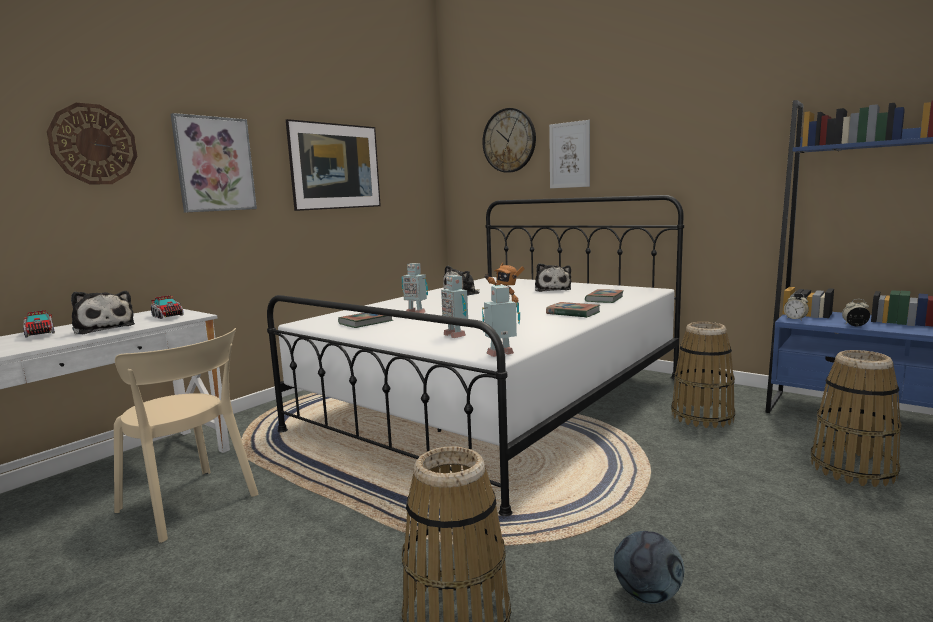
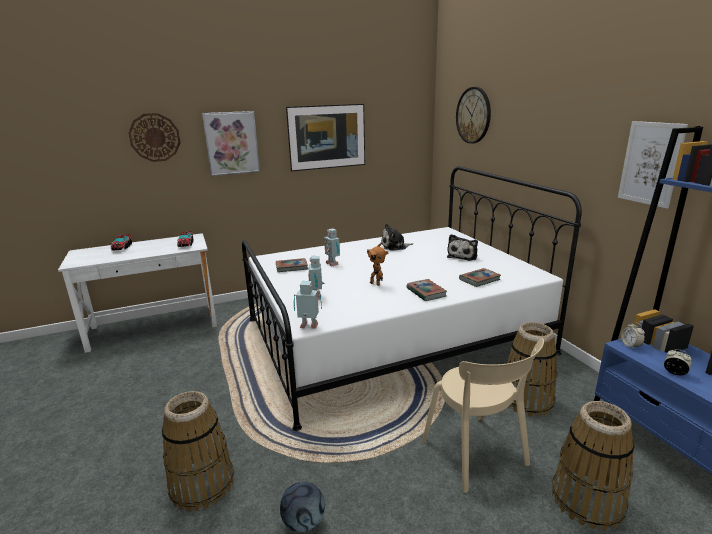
camera: 30 degrees right, 10 degrees up
plush toy [71,291,135,334] -> none
beige chair [114,328,258,543] -> beige chair moved to [422,338,544,493]
picture [549,120,590,188] -> picture moved to [618,121,688,209]

